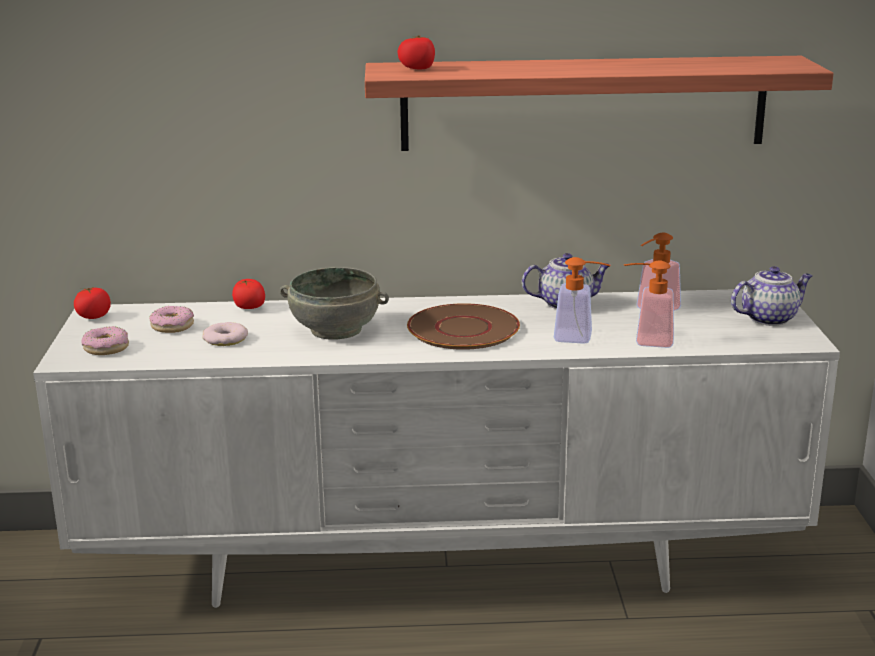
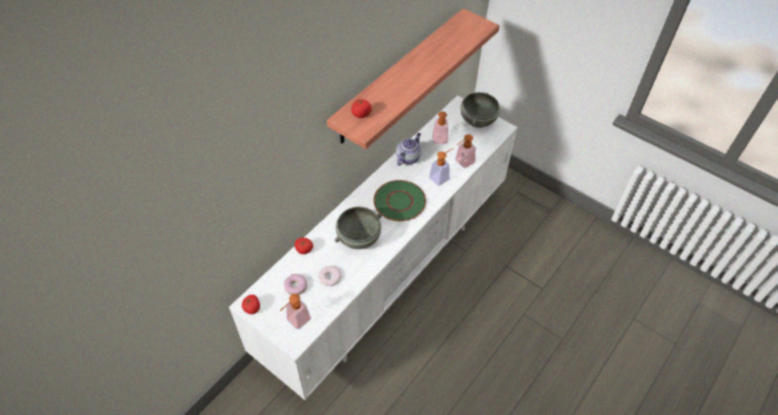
camera: 50 degrees left, 30 degrees up
donut [82,326,129,355] -> soap dispenser [280,294,311,329]
brown plate [407,303,520,350] -> green plate [373,180,426,221]
teapot [731,266,813,326] -> grey bowl [460,92,500,128]

